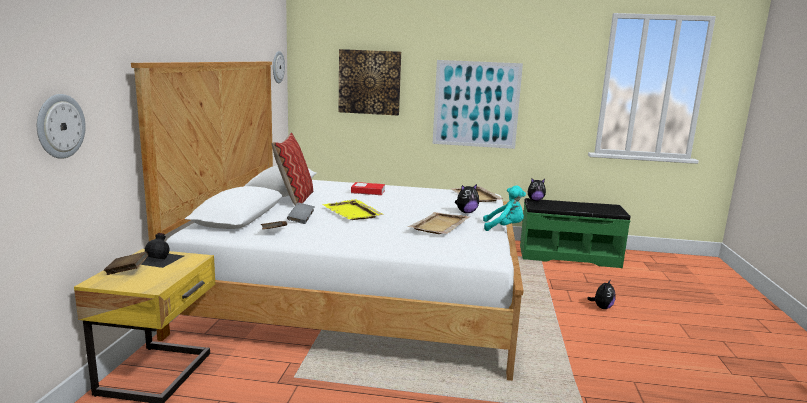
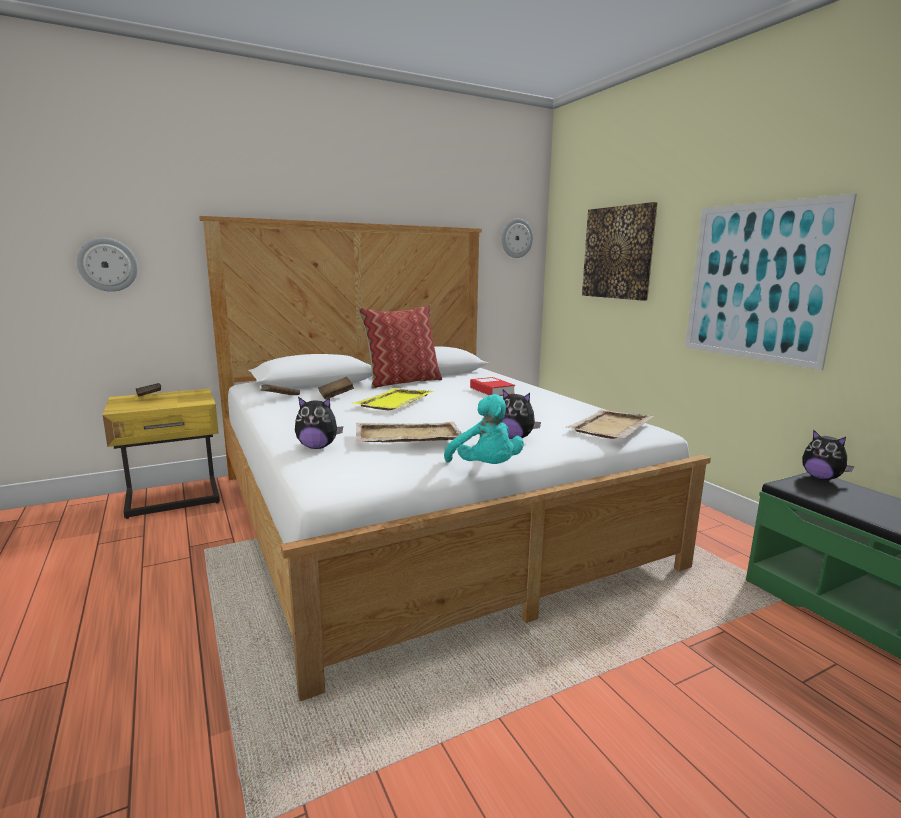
camera: 55 degrees right, 0 degrees up
black bottle [141,233,184,268] -> none
grey book [287,202,315,224] -> brown book [318,377,354,400]
plush toy [587,279,615,309] -> plush toy moved to [295,397,343,449]

